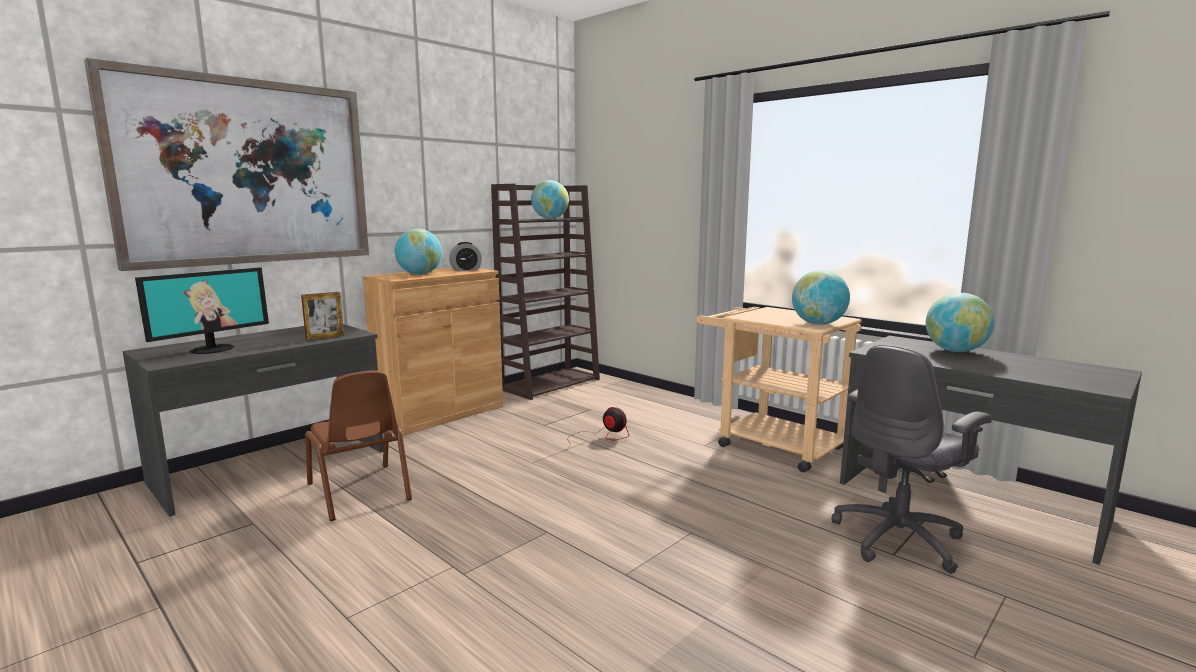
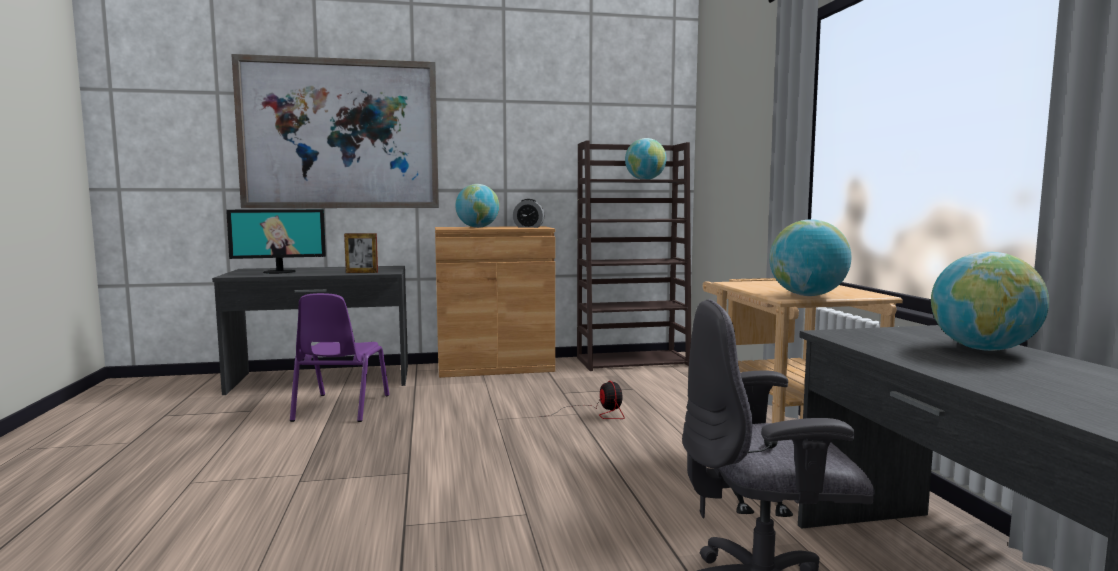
camera: 35 degrees right, 5 degrees down
brown chair [305,370,412,521] -> purple chair [290,293,389,422]

